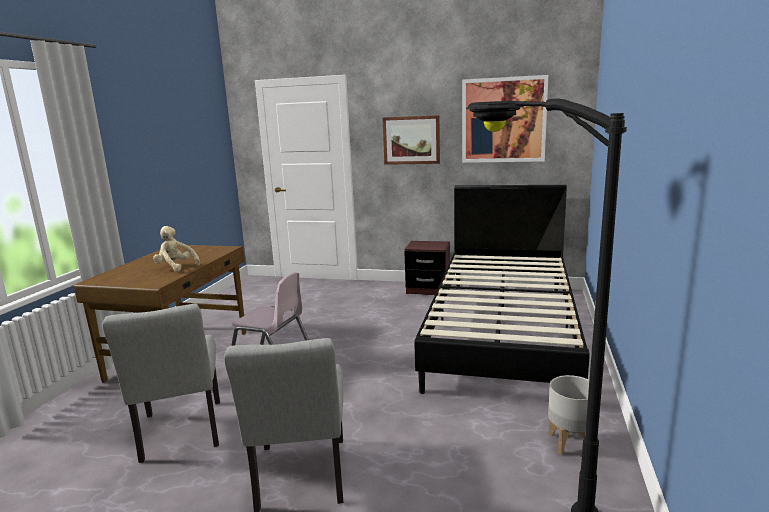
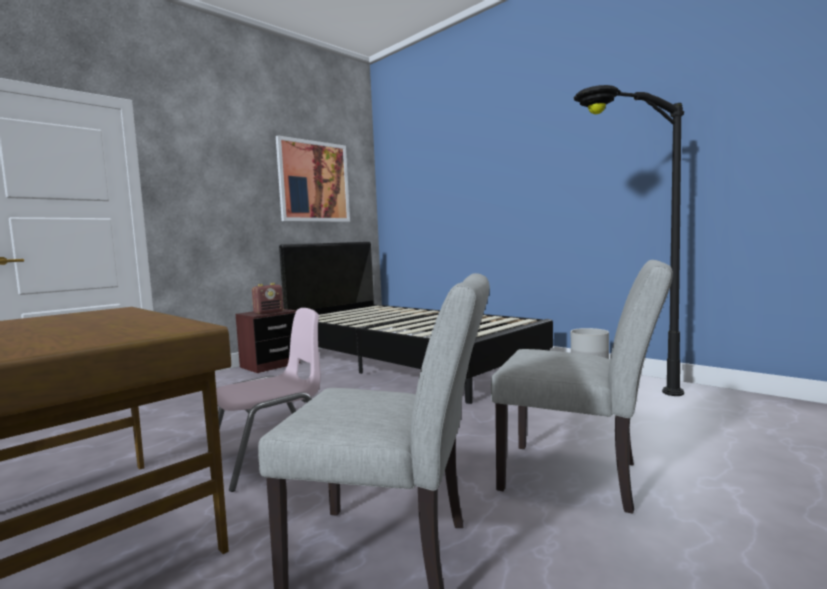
camera: 60 degrees left, 10 degrees down
beige plush toy [153,226,200,272] -> none
picture [382,115,440,165] -> none
none -> radio [252,283,284,315]

